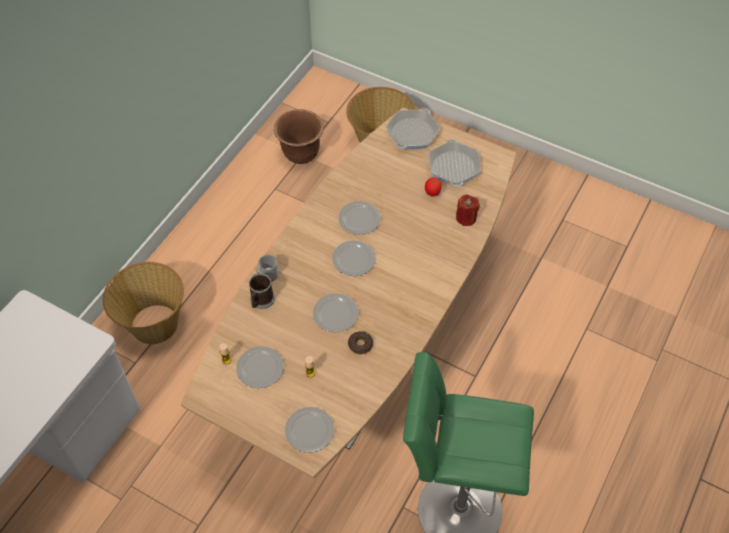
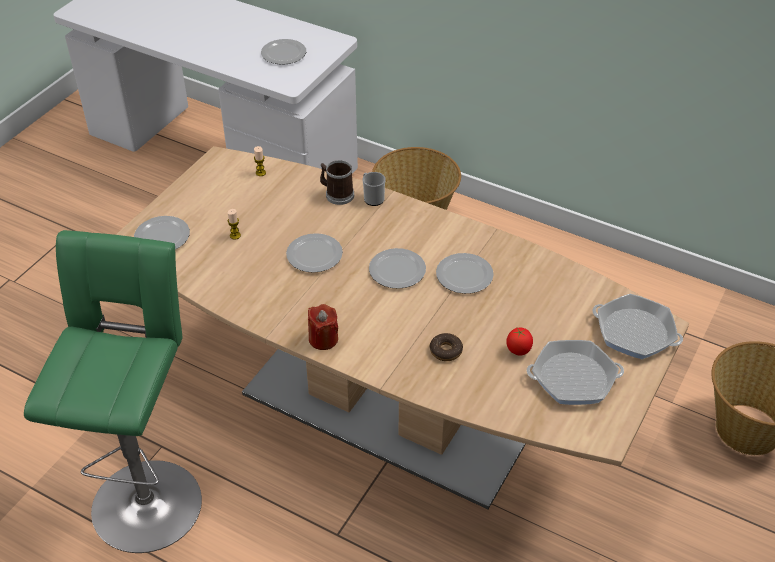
camera: 90 degrees right, 10 degrees down
plate [236,346,284,388] -> plate moved to [261,39,306,65]
brown planter [274,109,323,164] -> none
donut [348,331,373,354] -> donut moved to [430,333,463,361]
red candle [456,195,480,226] -> red candle moved to [308,304,338,350]

